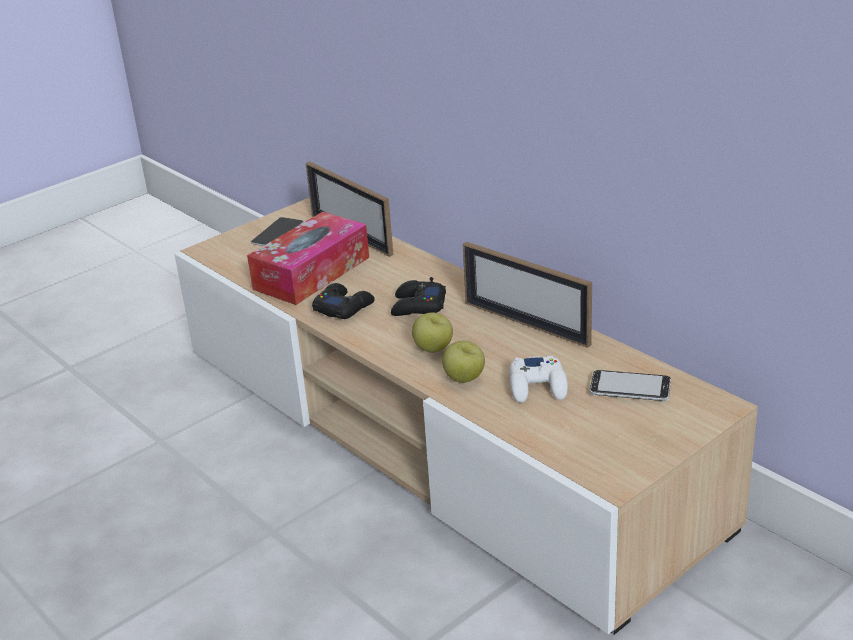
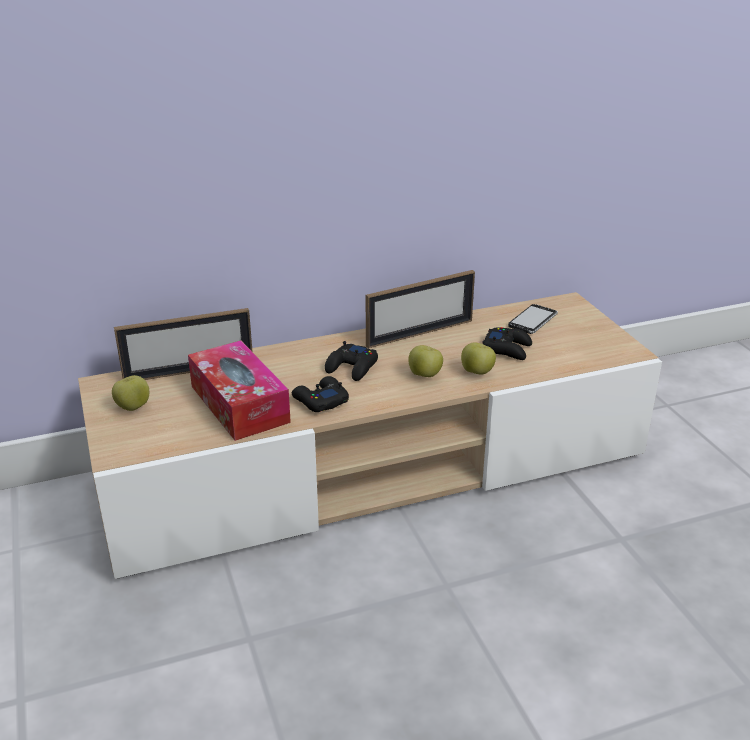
camera: 70 degrees left, 0 degrees up
phone [251,217,304,246] -> apple [112,375,149,411]
white game controller [510,356,568,403] -> black game controller [482,327,532,360]

